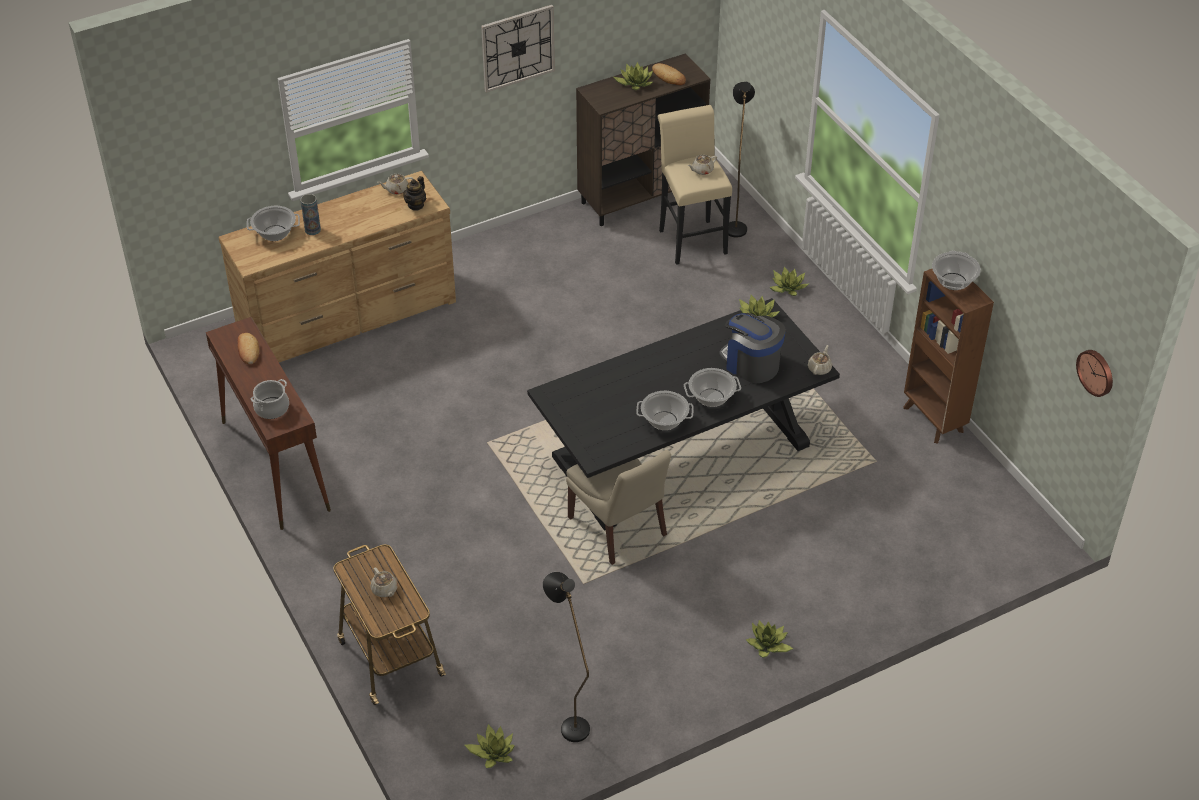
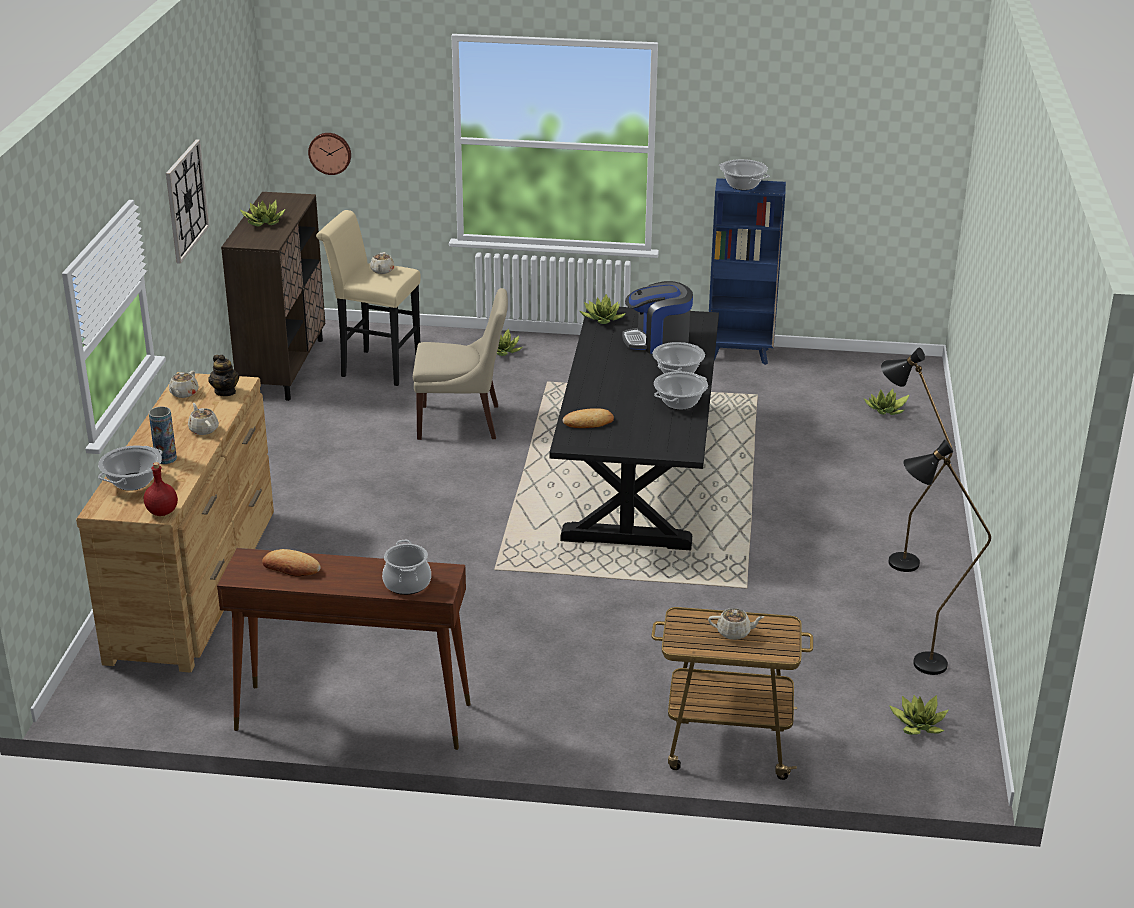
camera: 55 degrees left, 15 degrees down
beige chair [566,450,671,565] -> beige chair moved to [413,288,508,440]
bread [652,63,686,85] -> bread moved to [563,408,614,428]
black floor lamp [728,82,755,238] -> black floor lamp moved to [881,348,953,572]
potted plant [746,620,793,657] -> potted plant moved to [864,389,910,415]
beige teapot [808,345,832,375] -> beige teapot moved to [188,403,219,435]
brown bookcase [903,269,994,444] -> blue bookcase [709,178,786,365]
wall clock [1076,350,1113,397] -> wall clock moved to [308,133,351,175]
none -> red bottle [144,462,178,516]

